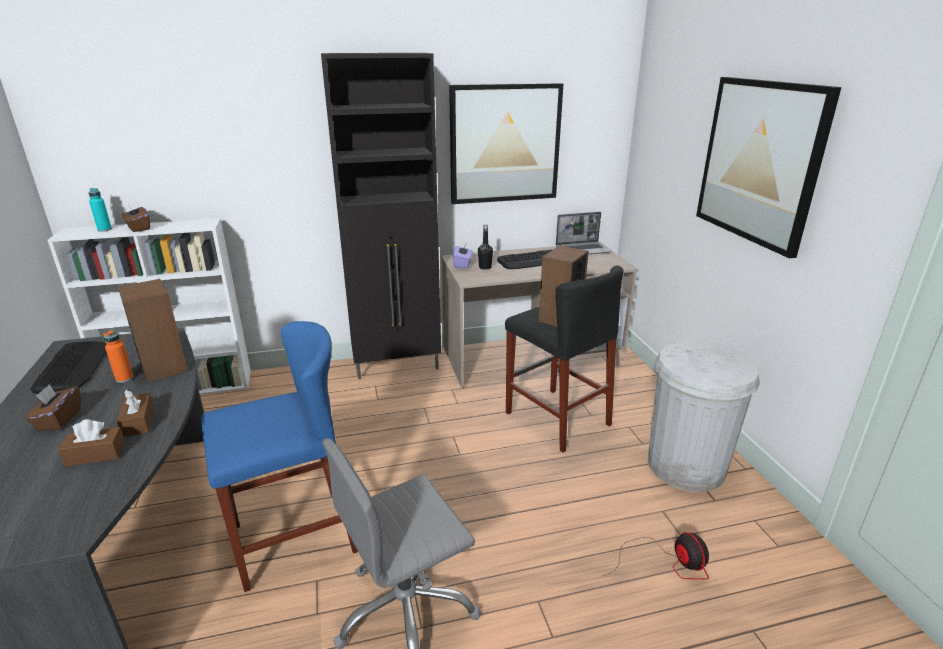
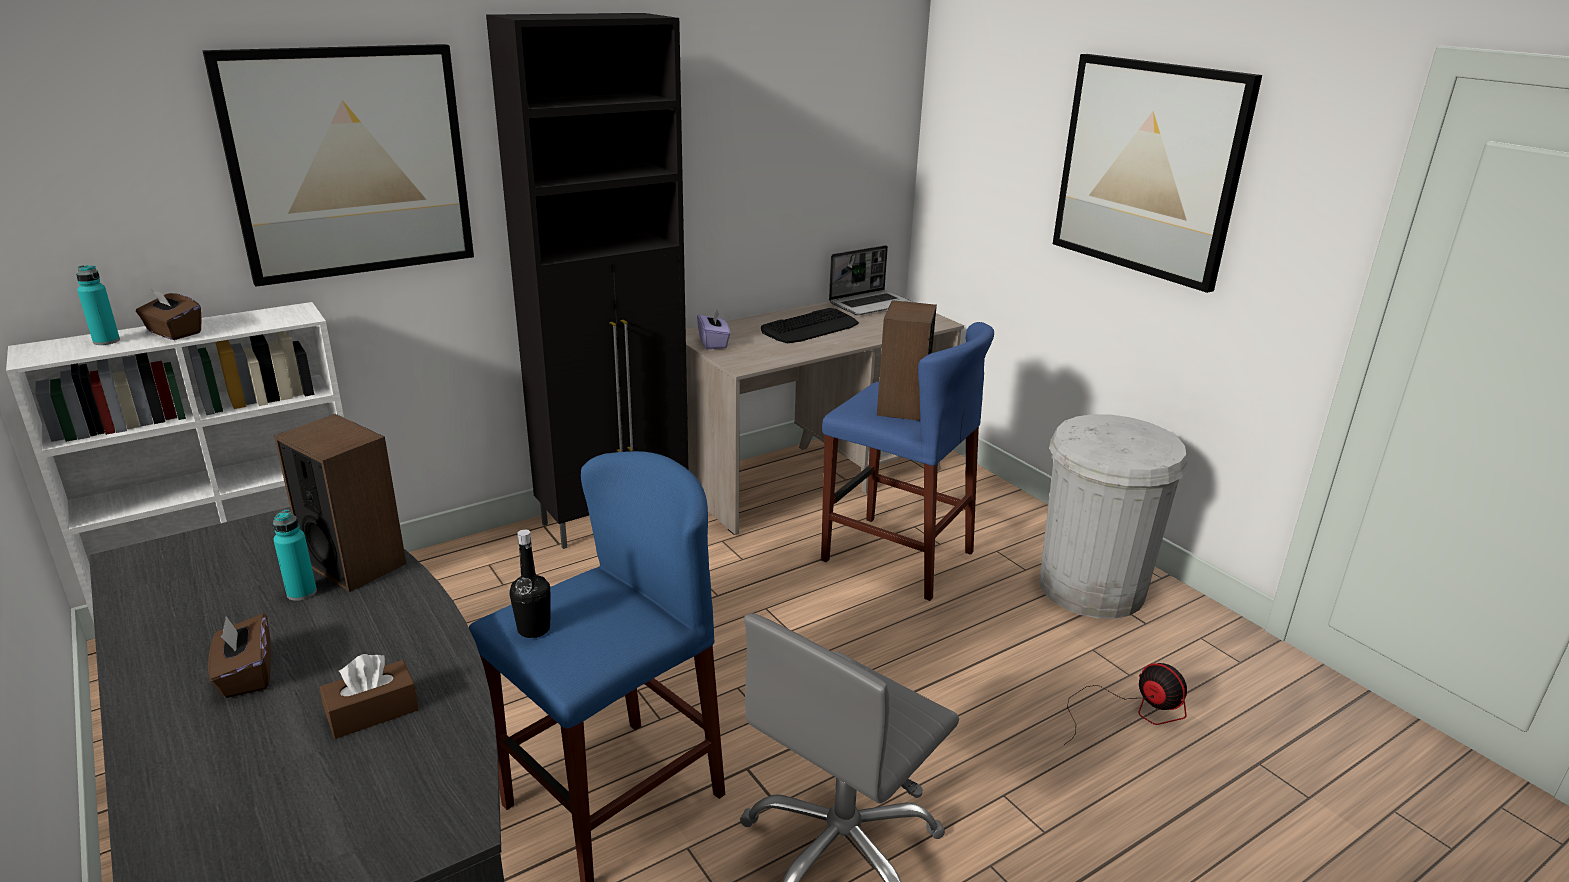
camera: 20 degrees left, 0 degrees up
keyboard [30,341,107,394] -> none
orange bottle [103,330,134,383] -> turquoise bottle [273,510,317,601]
brown tissue box [117,390,154,437] -> none
picture [449,83,564,204] -> picture moved to [202,44,474,287]
black bottle [478,224,493,270] -> black bottle moved to [509,530,551,638]
black stool [505,265,623,453] -> blue stool [821,322,994,601]

